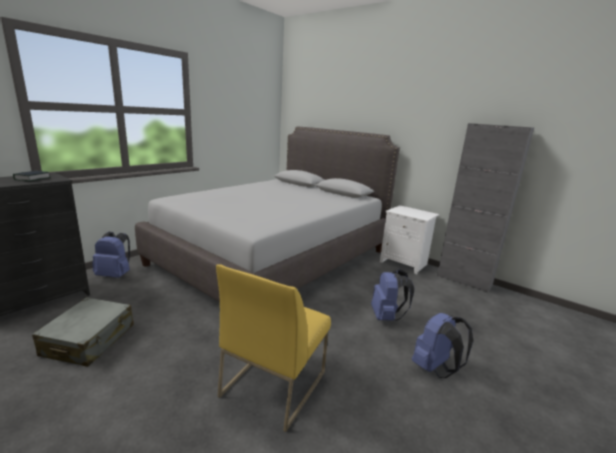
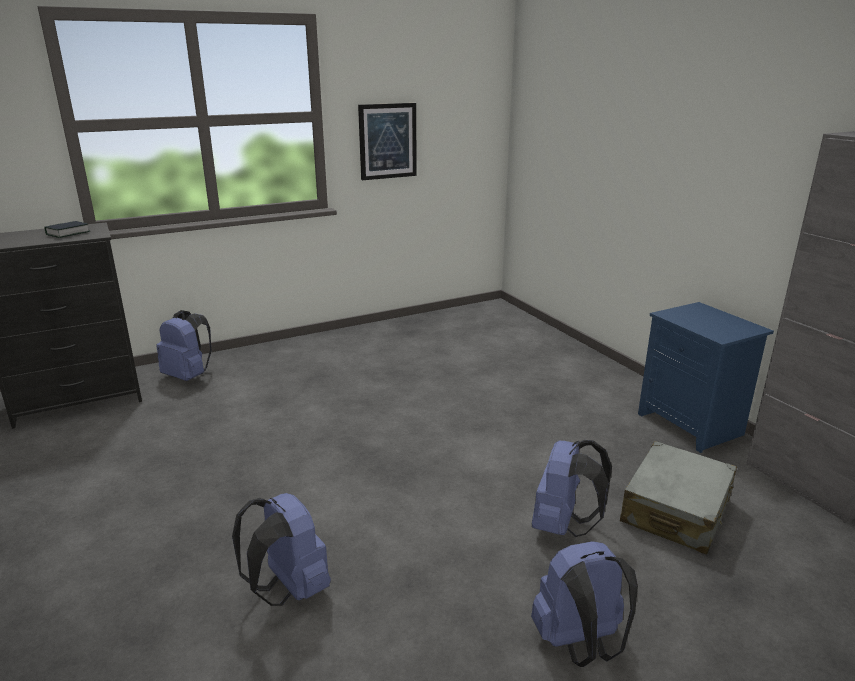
camera: 25 degrees right, 5 degrees up
grey suitcase [32,297,134,367] -> grey suitcase moved to [620,441,737,555]
grey bed [135,126,400,302] -> none
yellow chair [216,264,331,432] -> blue backpack [232,493,331,606]
white nightstand [380,205,439,274] -> blue nightstand [638,302,774,453]
none -> picture [358,103,417,180]

